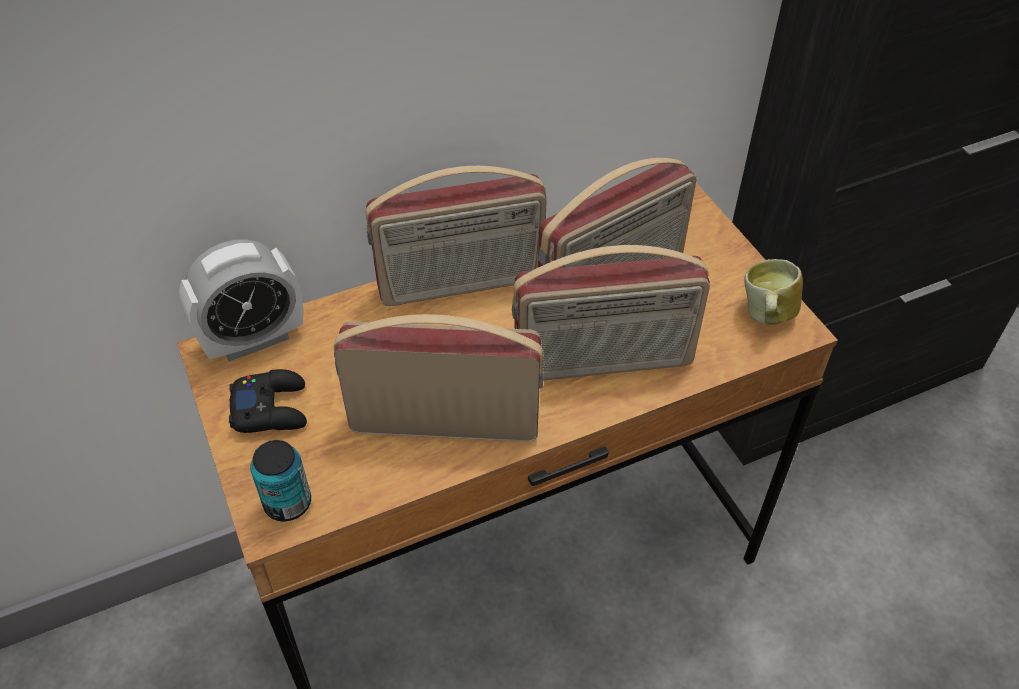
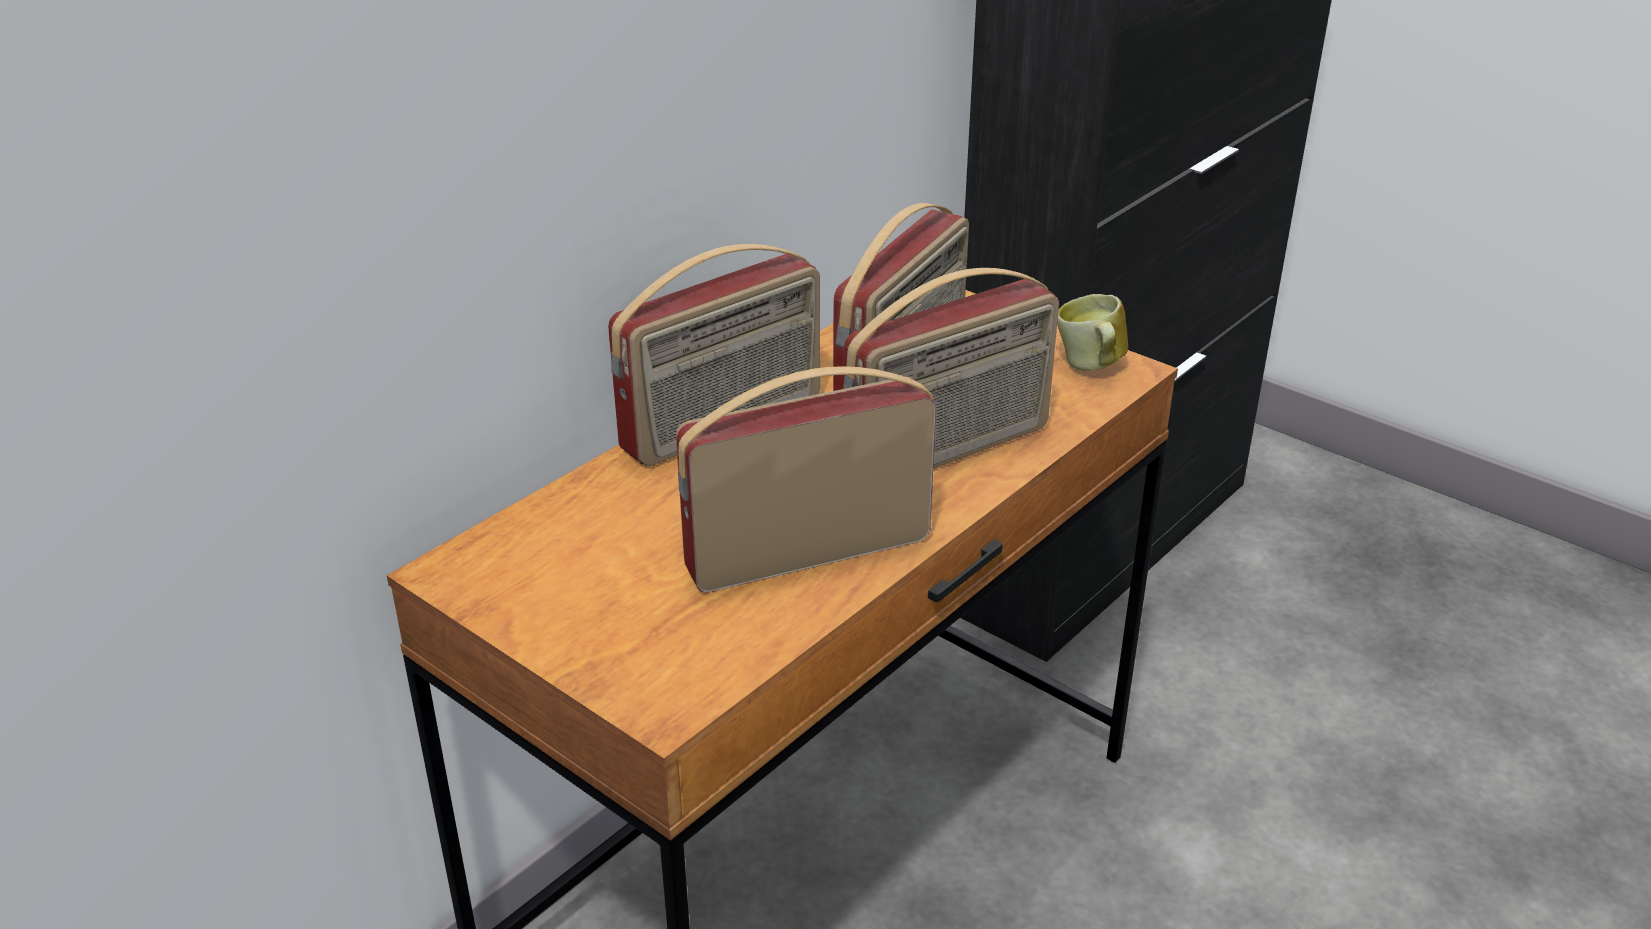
camera: 25 degrees left, 15 degrees down
alarm clock [179,240,303,362] -> none
black game controller [229,369,307,433] -> none
can [250,440,311,521] -> none

